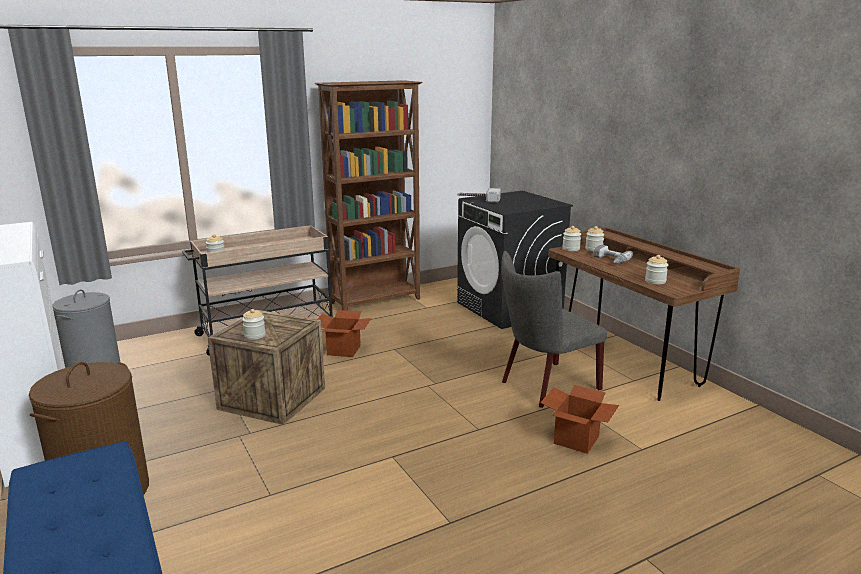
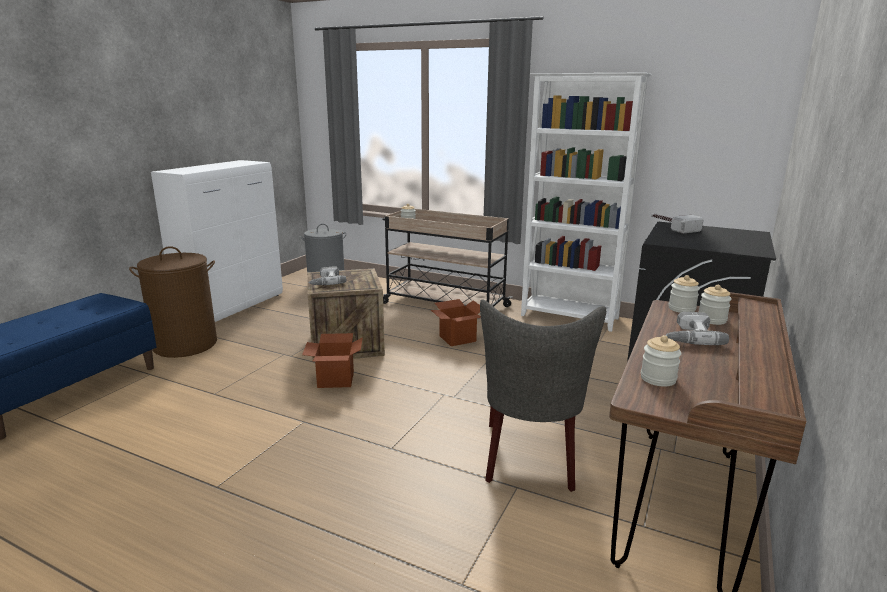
camera: 55 degrees right, 0 degrees up
jar [242,309,266,340] -> power drill [308,266,346,285]
brown bookcase [315,80,422,310] -> white bookcase [521,72,652,332]
grey chair [501,251,607,408] -> grey chair turned 105 degrees counterclockwise [480,300,606,492]
cardboard box [540,385,619,454] -> cardboard box moved to [302,333,363,388]

